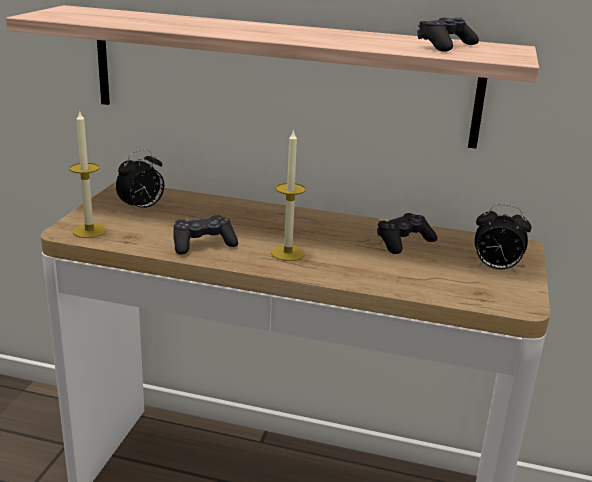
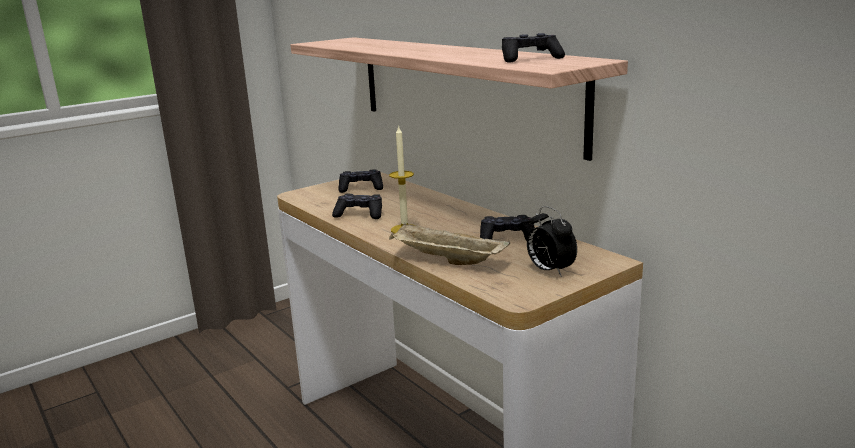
camera: 40 degrees right, 5 degrees down
candle [69,110,106,238] -> none
alarm clock [116,149,164,213] -> black game controller [338,169,383,193]
none -> beige tray [389,223,510,265]

